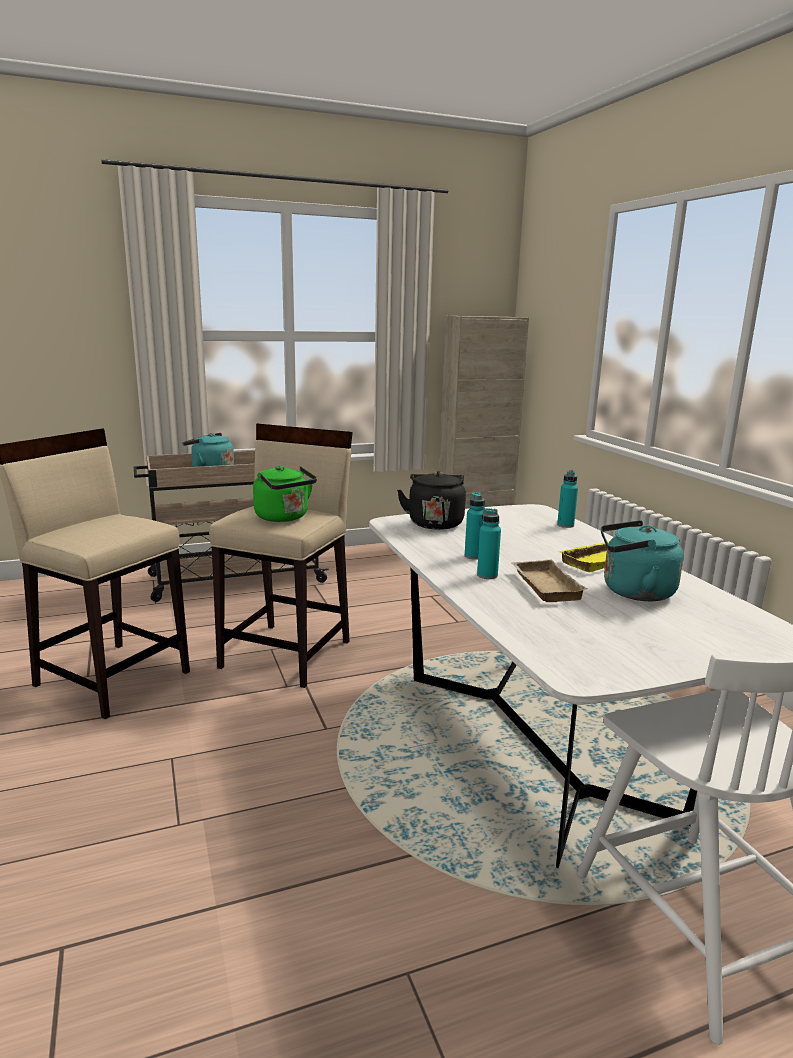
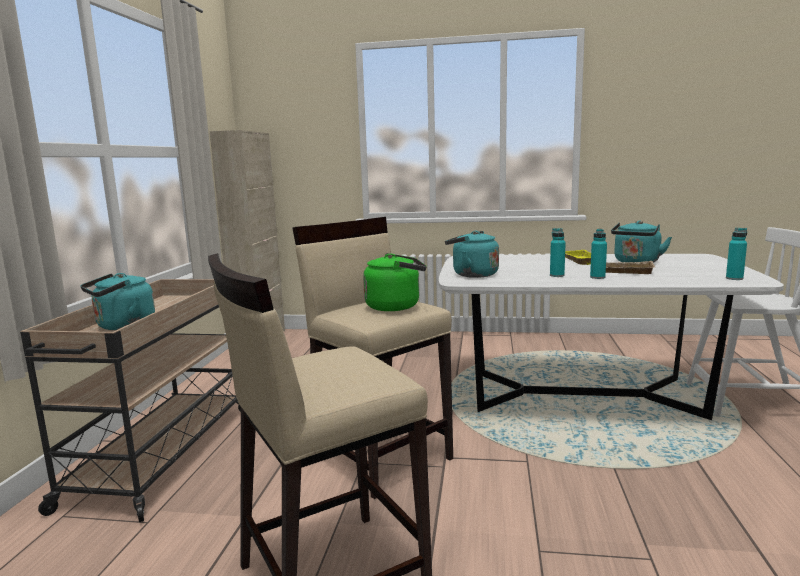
camera: 60 degrees left, 5 degrees down
black kettle [397,471,466,530] -> turquoise kettle [445,231,499,278]
turquoise bottle [557,470,578,528] -> turquoise bottle moved to [726,228,747,280]

